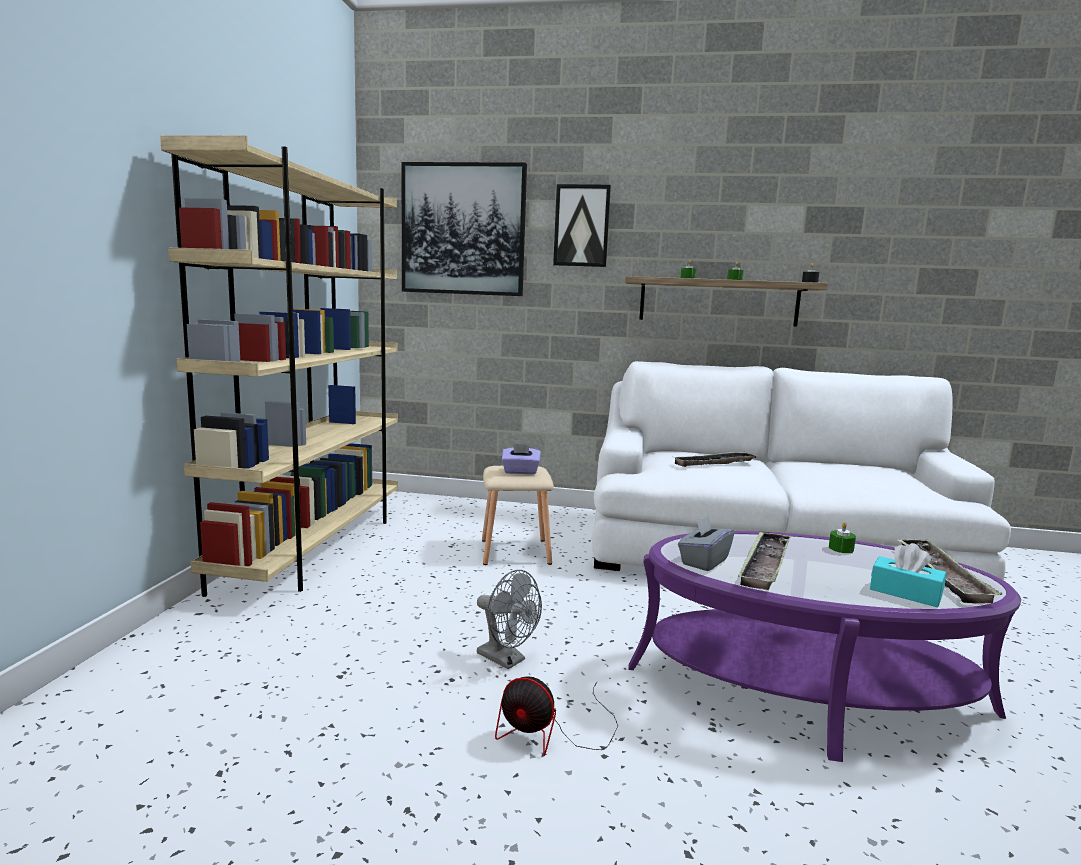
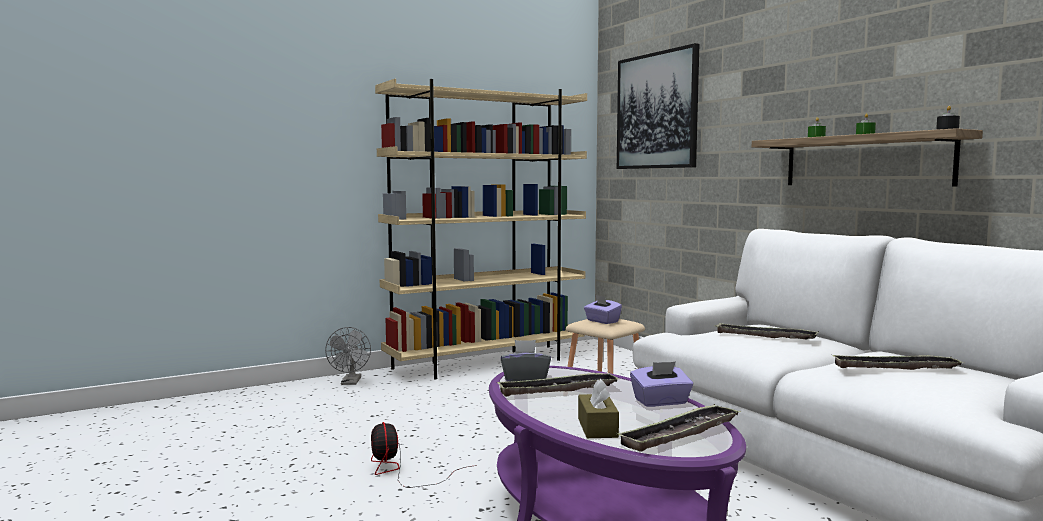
camera: 50 degrees right, 5 degrees down
grey fan [477,570,542,669] -> grey fan moved to [325,327,371,385]
picture [553,184,611,267] -> none
green candle [829,522,856,553] -> purple tissue box [630,361,693,407]
turquoise tissue box [870,543,946,607] -> brown tissue box [578,379,619,438]
none -> tray [832,355,964,370]

